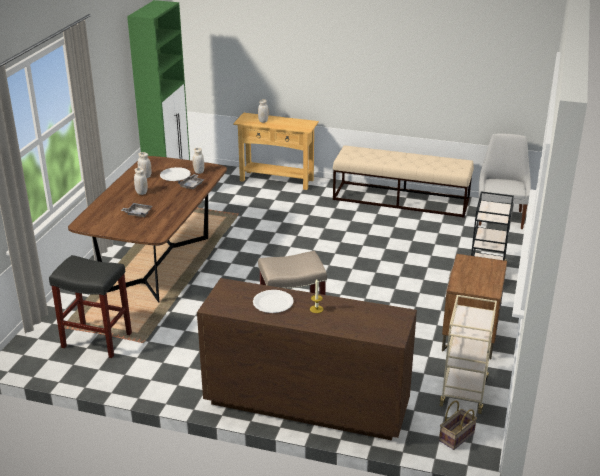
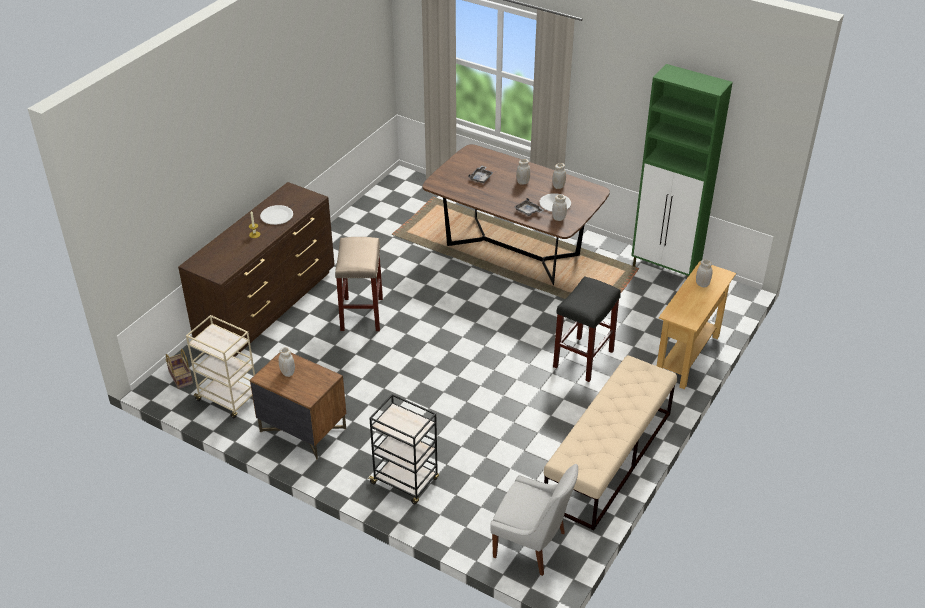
camera: 105 degrees right, 10 degrees up
black stool [49,255,132,358] -> black stool moved to [553,276,621,382]
none -> white jar [279,347,295,377]

